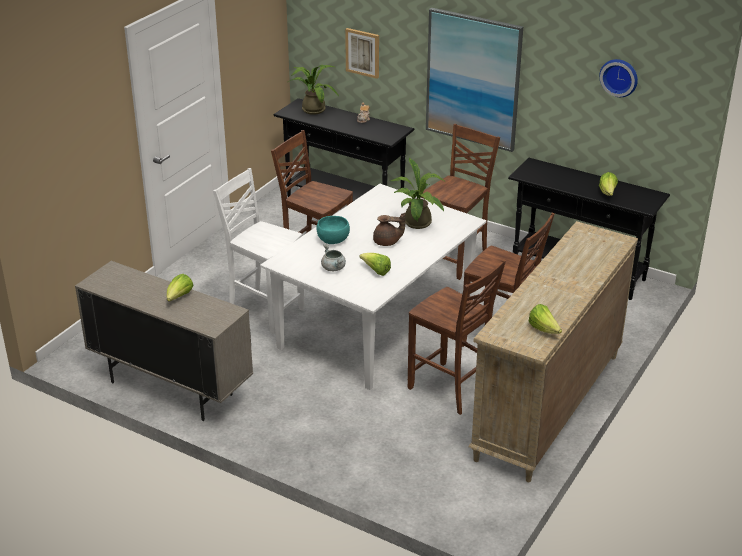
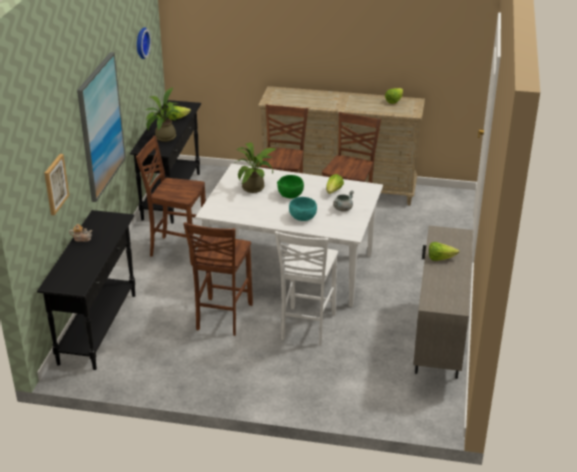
camera: 110 degrees left, 0 degrees up
potted plant [288,65,339,115] -> potted plant moved to [146,87,182,142]
brown teapot [373,213,405,246] -> green bowl [277,175,304,199]

